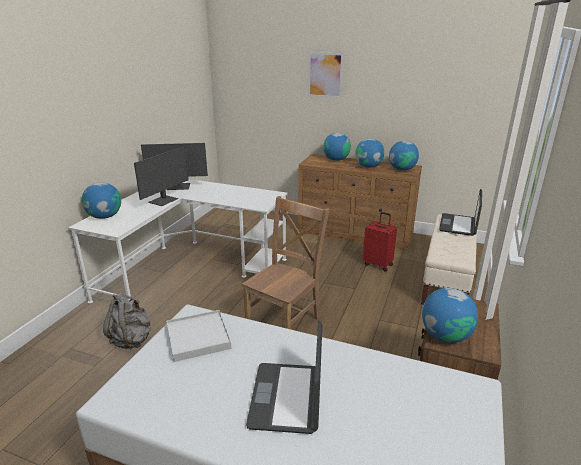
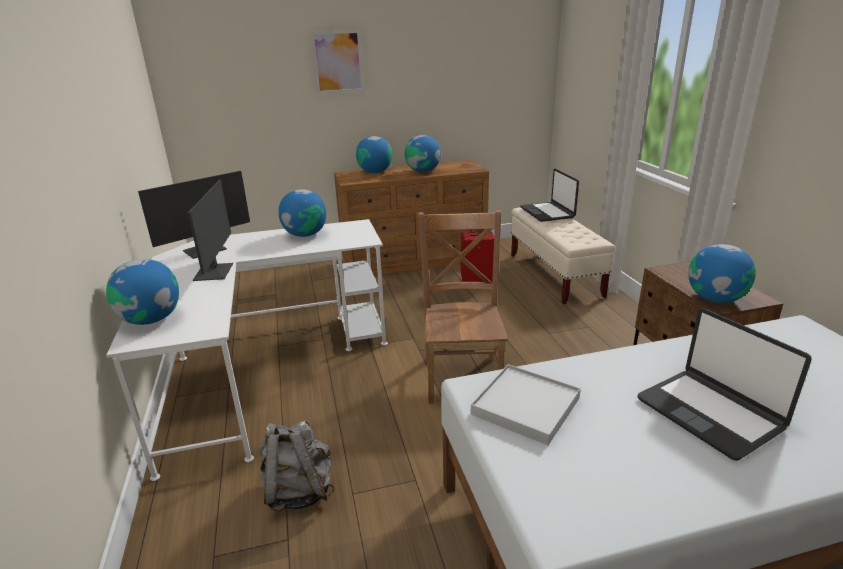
camera: 35 degrees left, 0 degrees up
globe [389,141,419,171] -> globe moved to [278,189,326,237]

